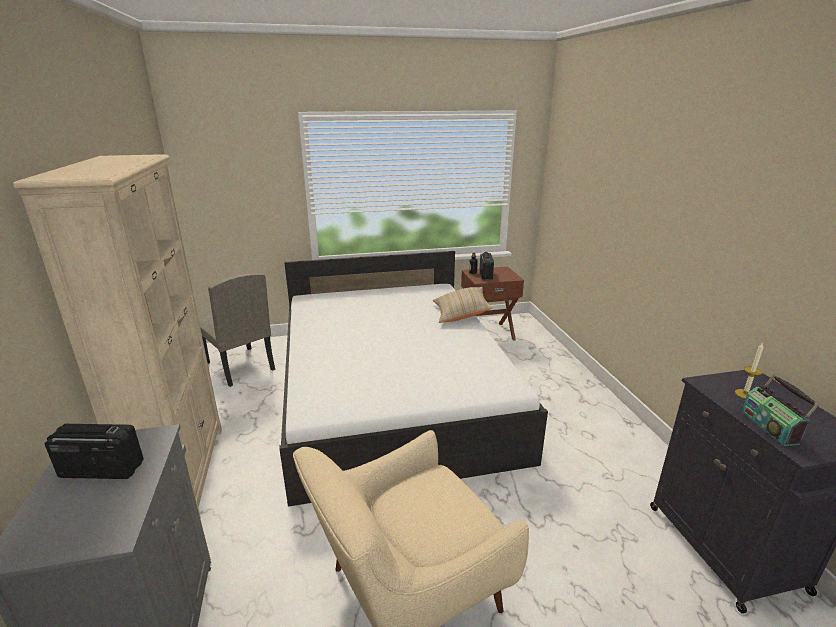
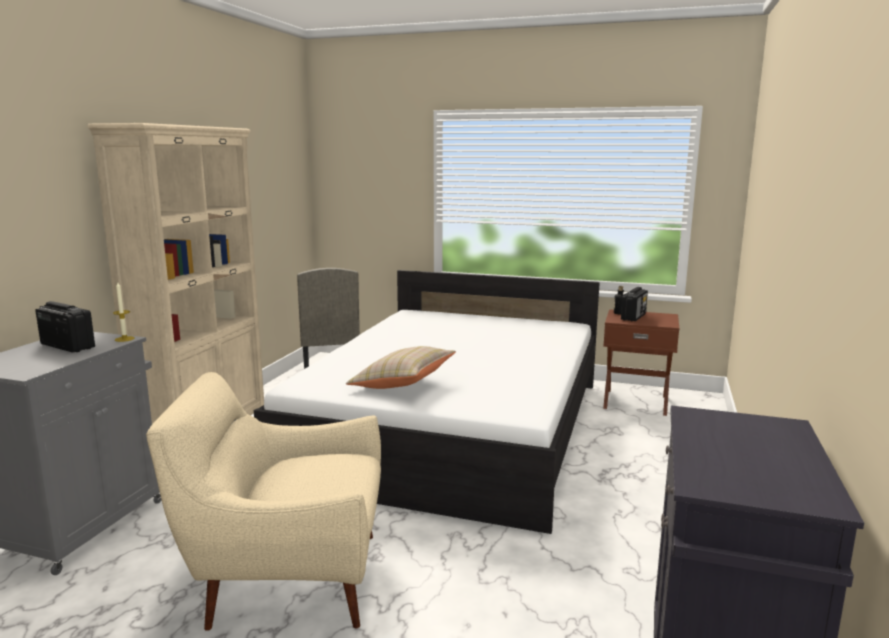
camera: 30 degrees right, 10 degrees down
beige pillow [433,287,493,323] -> beige pillow moved to [346,346,456,389]
candle [735,342,764,399] -> candle moved to [113,282,135,342]
radio [742,374,819,446] -> none

